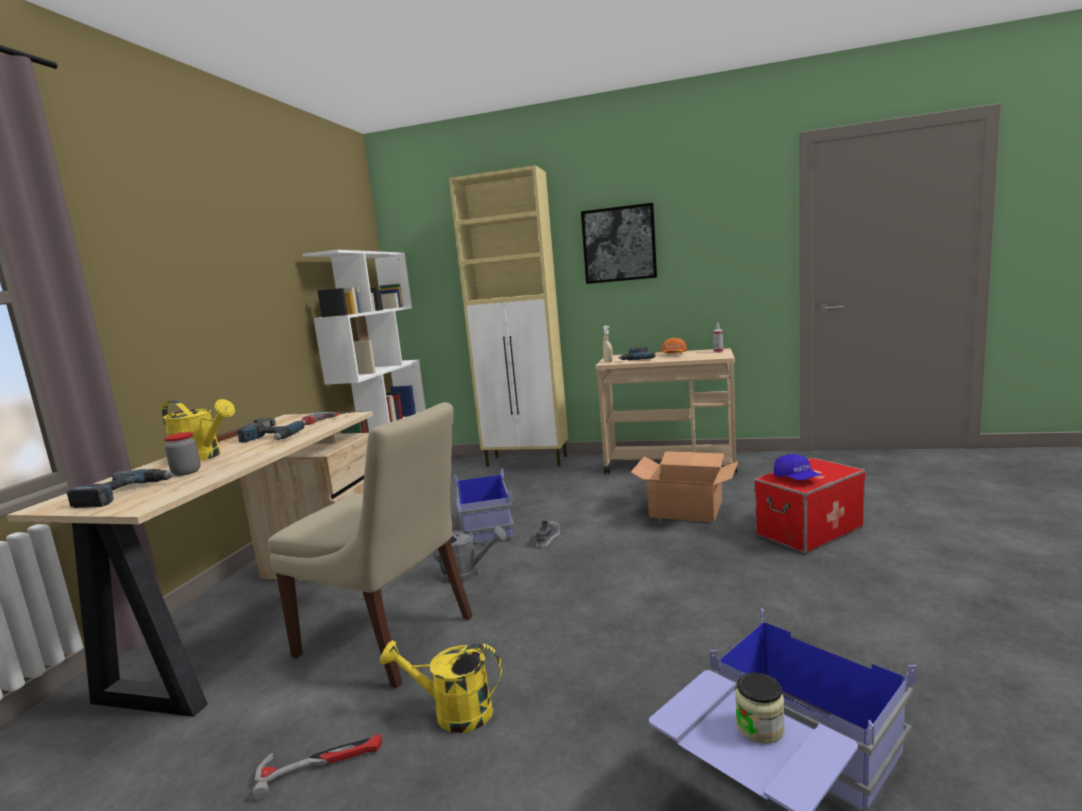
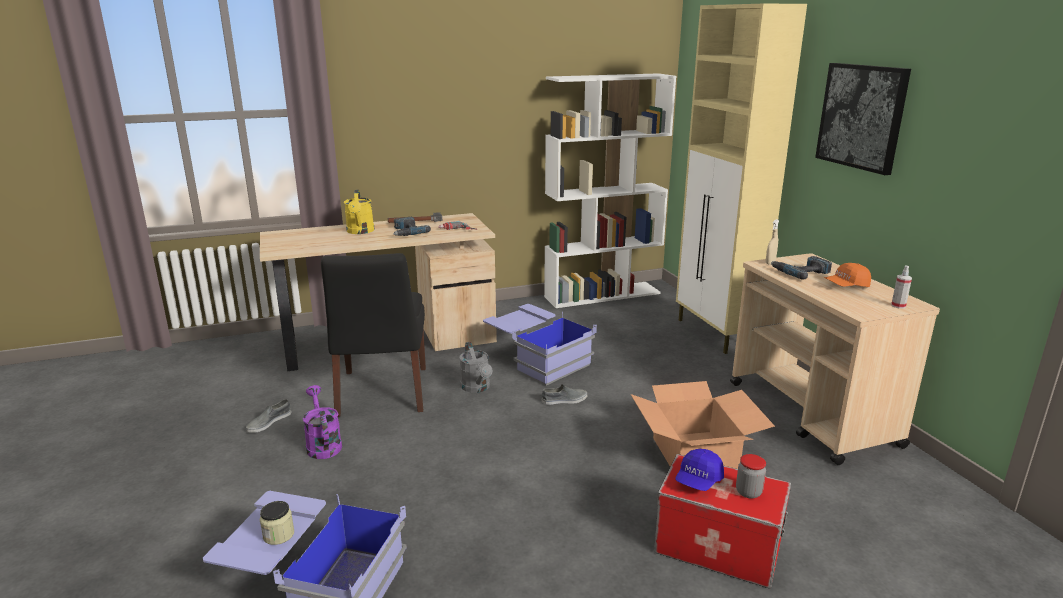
camera: 55 degrees right, 10 degrees up
power drill [67,469,174,508] -> none
jar [164,432,201,476] -> jar moved to [736,454,766,499]
hammer [252,734,382,801] -> grey shoe [246,399,291,433]
beige chair [268,402,473,688] -> black chair [321,253,426,417]
yellow watering can [380,640,502,733] -> purple watering can [303,385,342,459]

